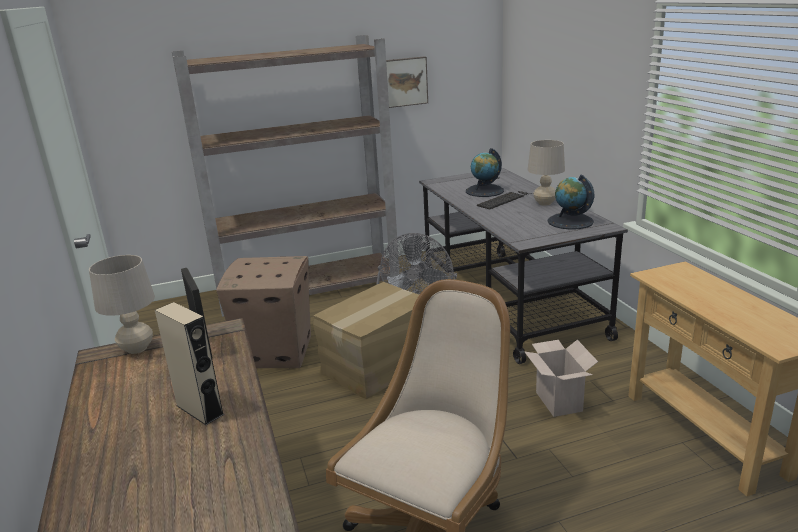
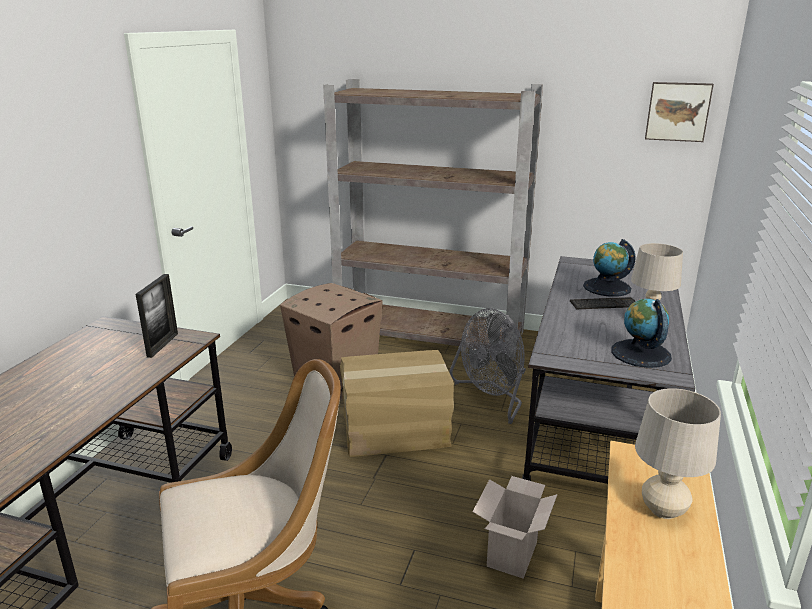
camera: 35 degrees right, 0 degrees up
beige table lamp [89,255,155,354] -> beige table lamp moved to [635,388,721,519]
beige speaker [155,302,224,425] -> none
picture [386,56,428,108] -> picture moved to [645,82,714,142]

